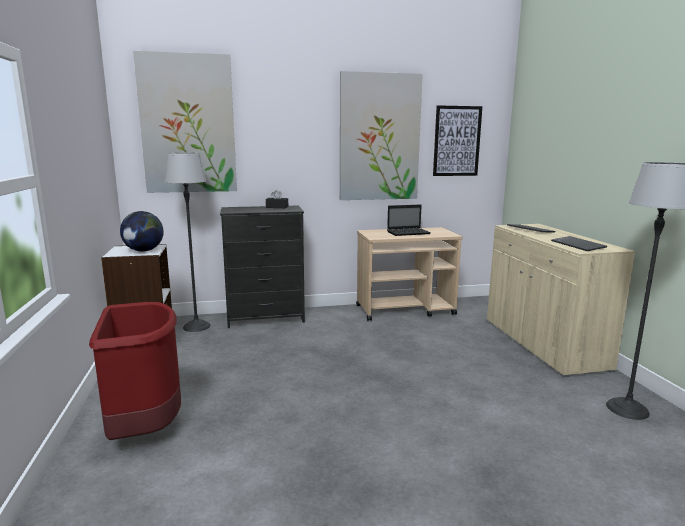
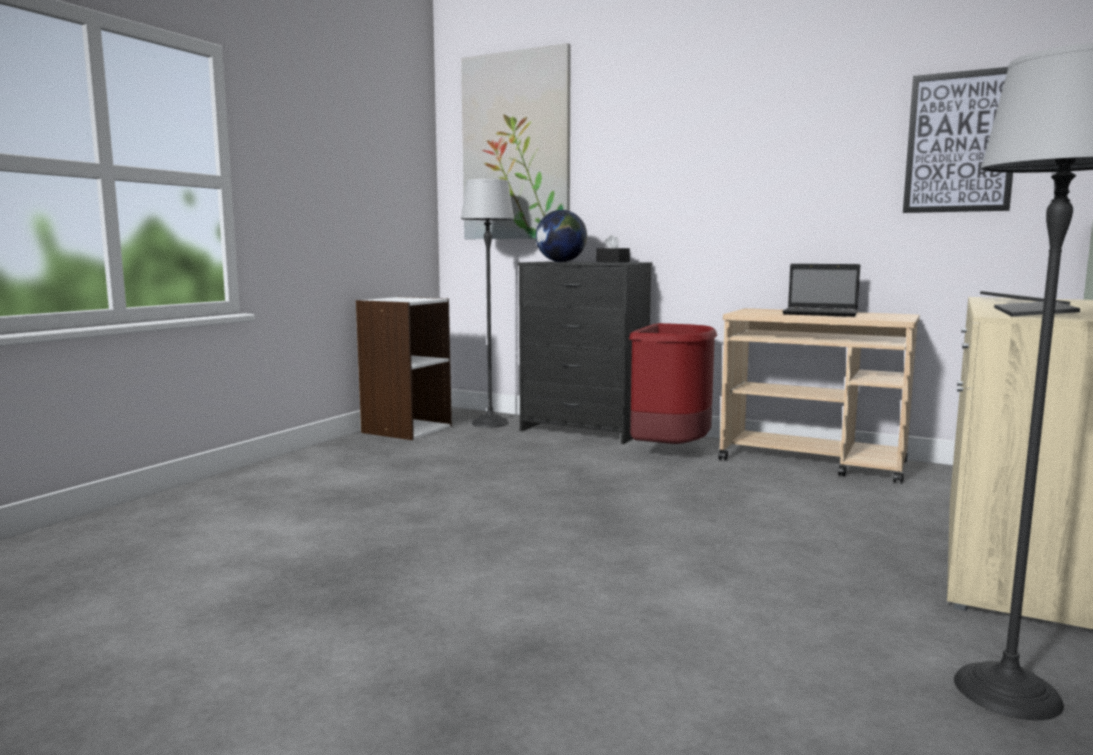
camera: 40 degrees right, 5 degrees down
red trash can [89,302,181,440] -> red trash can moved to [629,323,717,444]
globe [120,211,164,251] -> globe moved to [536,210,587,262]
picture [340,71,423,200] -> none

